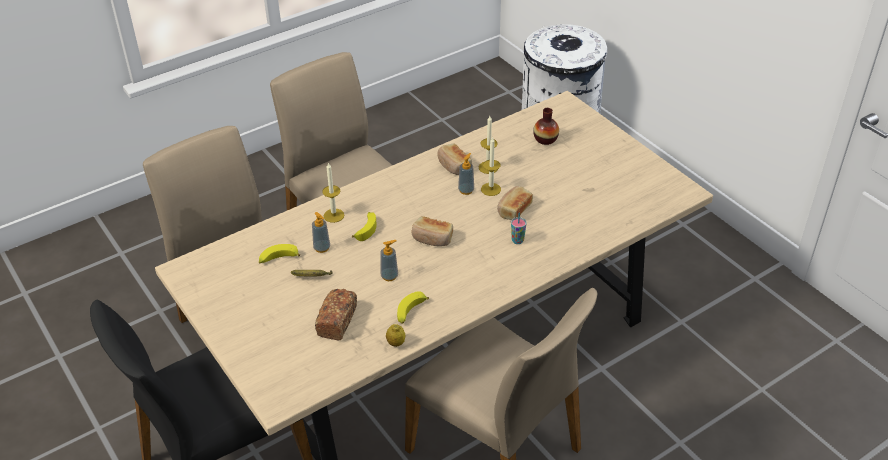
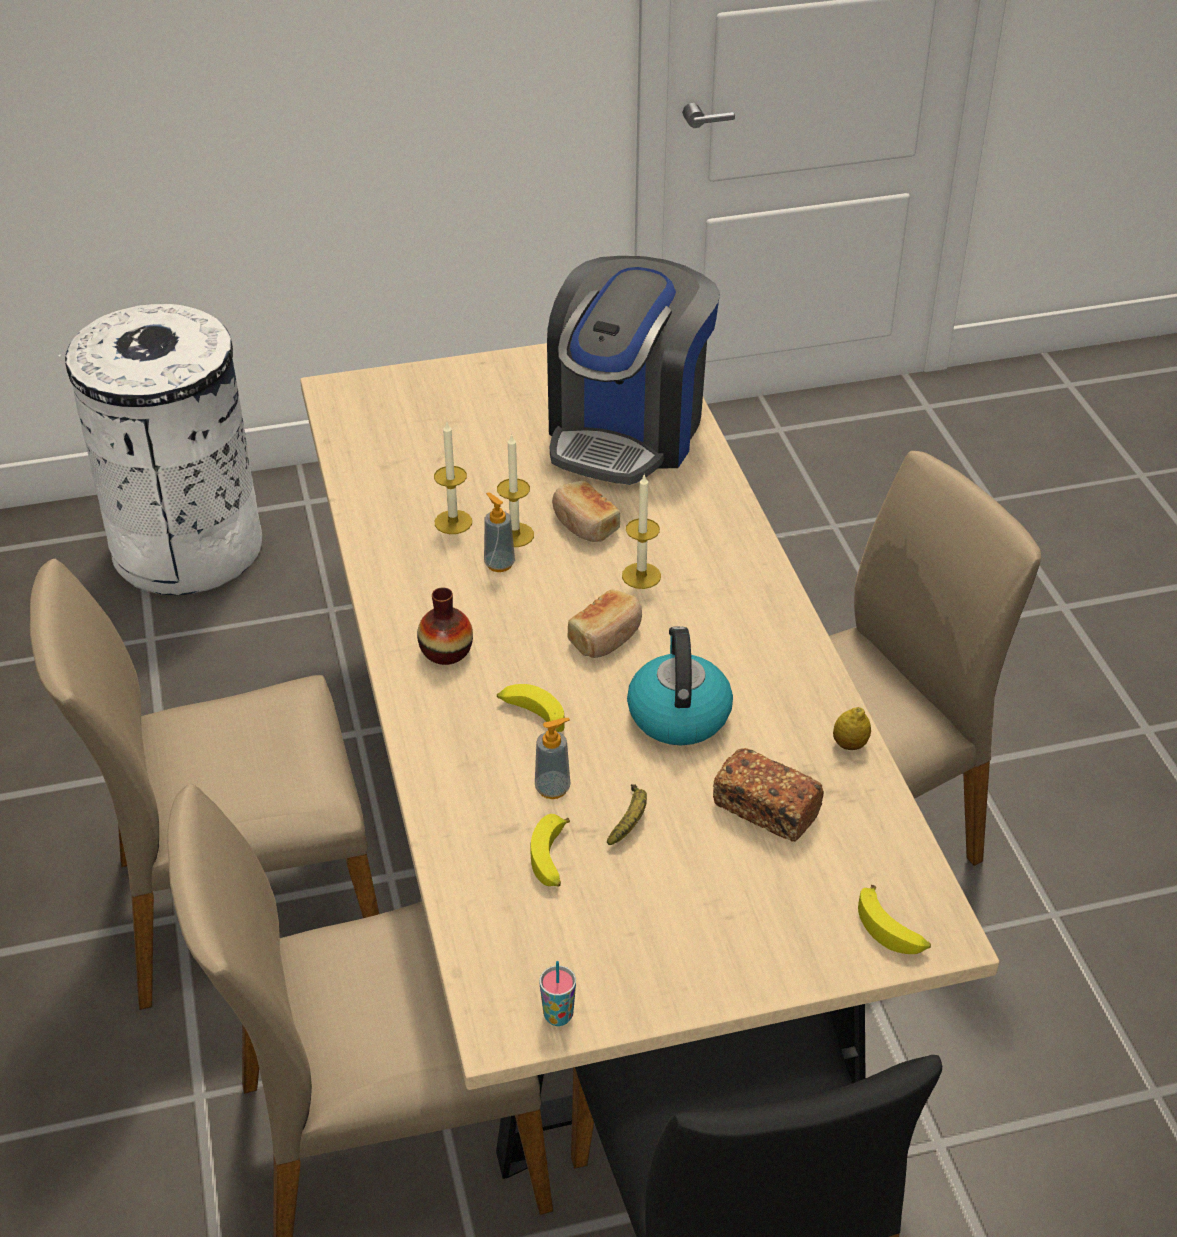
camera: 70 degrees left, 0 degrees up
candle [322,163,344,223] -> candle moved to [622,475,661,589]
soap dispenser [381,240,398,281] -> kettle [627,626,733,745]
banana [397,291,429,324] -> banana moved to [858,885,931,954]
bread [437,144,472,175] -> none
cup [511,212,527,244] -> cup moved to [540,961,576,1026]
vase [533,108,559,145] -> vase moved to [417,587,473,665]
none -> coffee machine [547,256,720,485]

